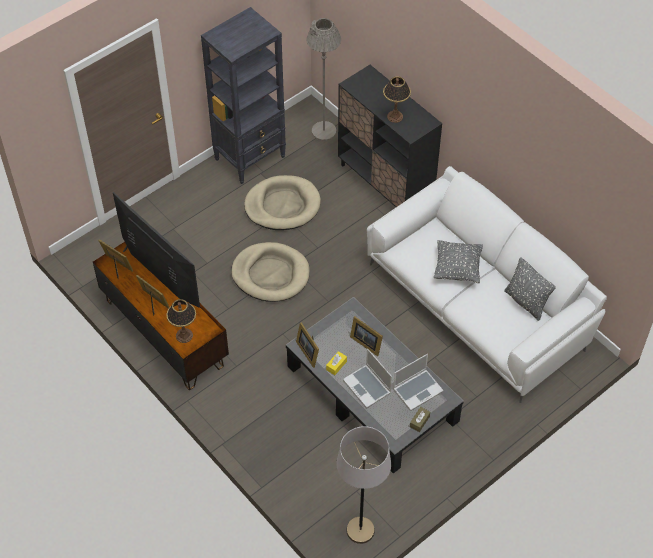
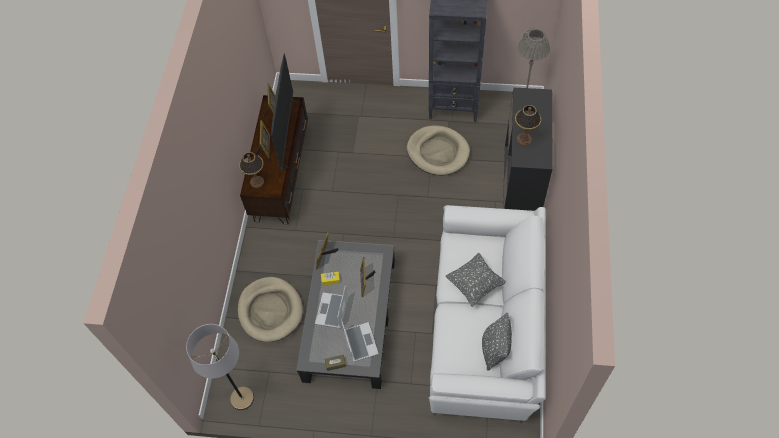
camera: 50 degrees right, 5 degrees up
beige dog bed [231,242,310,302] -> beige dog bed moved to [238,277,303,342]
laptop [393,354,444,410] -> laptop turned 120 degrees counterclockwise [341,319,379,362]

